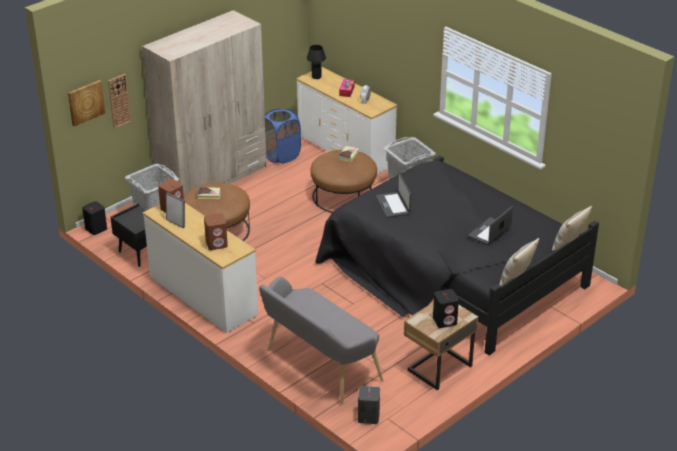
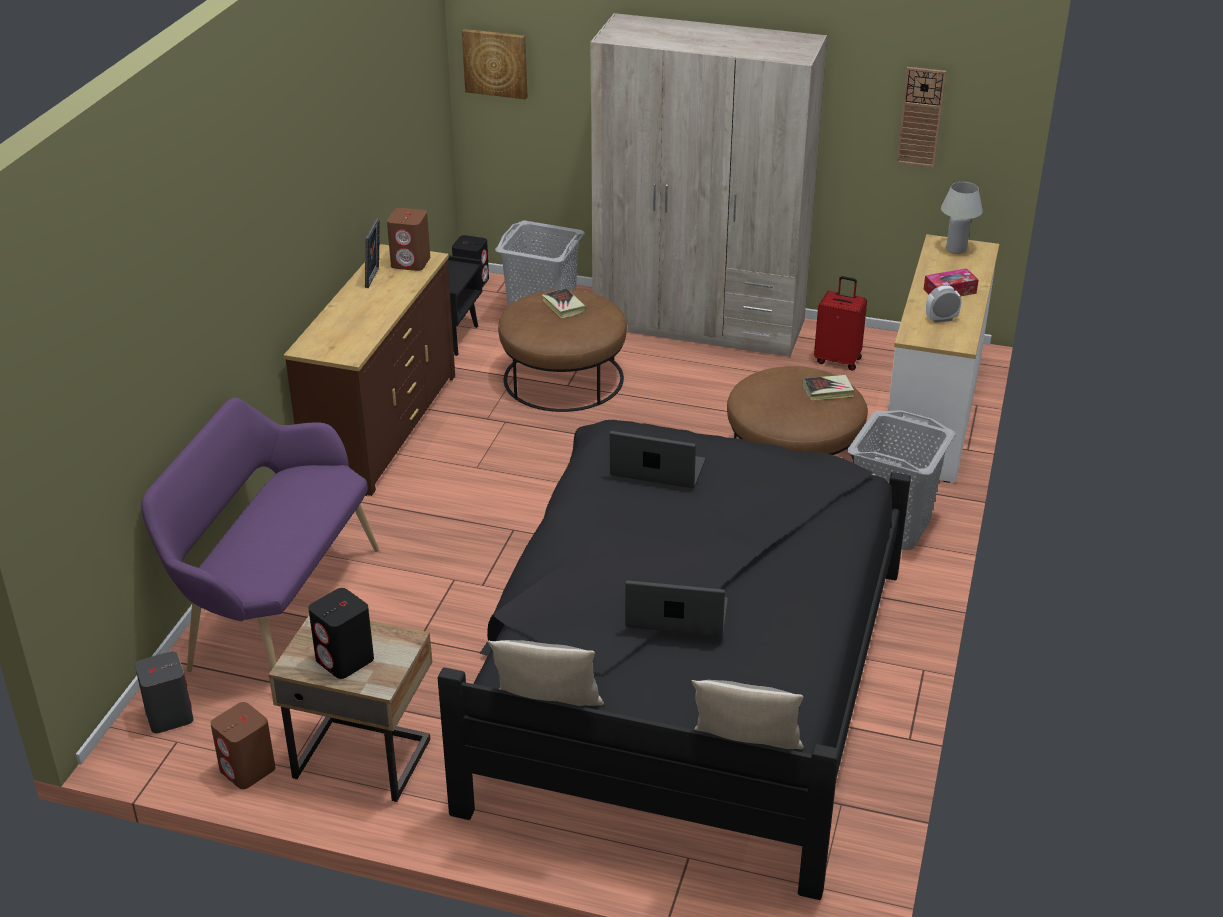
camera: 60 degrees right, 0 degrees up
wall clock [108,74,131,129] -> wall clock moved to [897,67,946,168]
white dresser [143,203,258,333] -> brown dresser [284,244,455,496]
brown speaker [204,213,228,250] -> brown speaker moved to [210,702,276,789]
grey bench [259,277,384,404] -> purple bench [141,398,379,672]
blue laundry basket [265,109,301,164] -> red suitcase [814,276,867,371]
black table lamp [307,45,326,79] -> white table lamp [941,182,983,254]
laptop [376,173,411,218] -> laptop turned 60 degrees clockwise [610,431,706,488]

